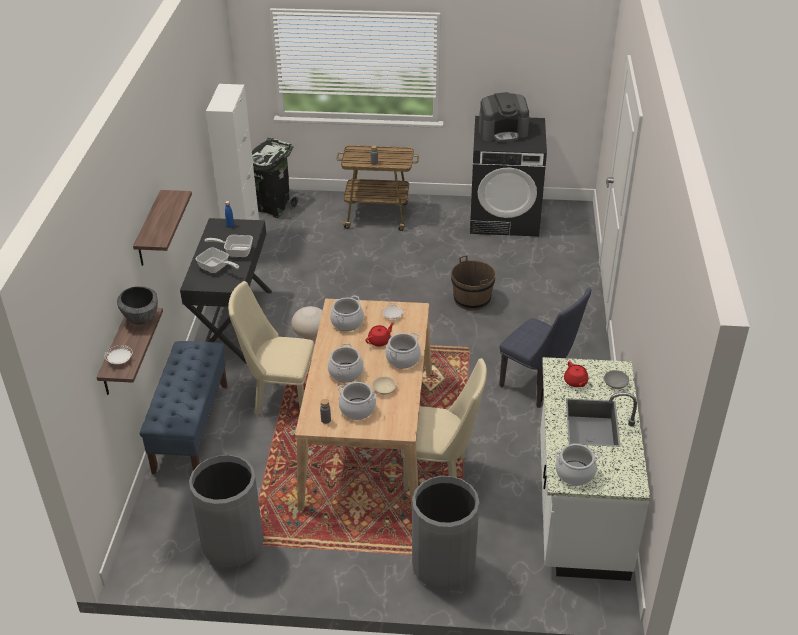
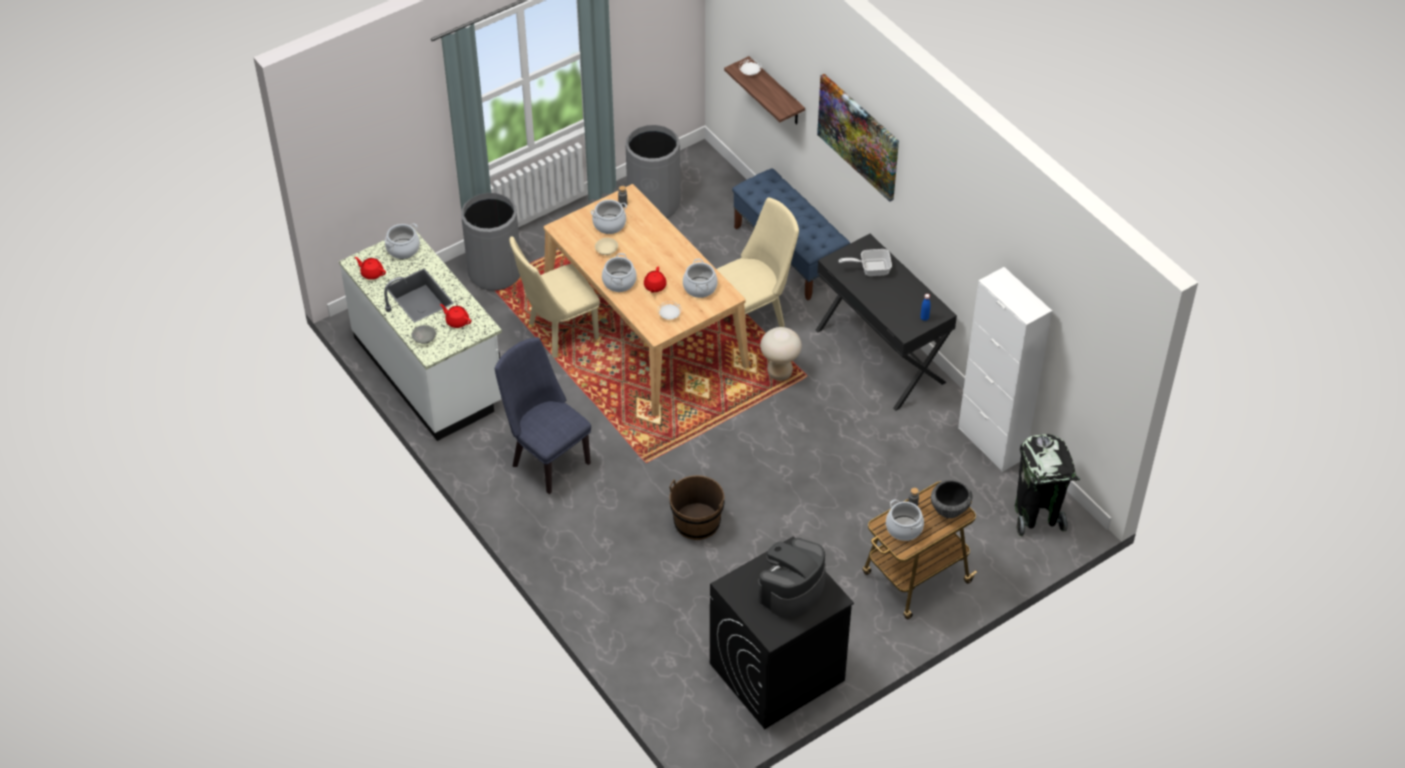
camera: 140 degrees right, 10 degrees up
bowl [117,286,158,325] -> bowl moved to [931,480,972,518]
shelf [133,190,192,266] -> picture [817,74,899,202]
frying pan [204,235,253,257] -> none
cooking pot [328,343,364,383] -> cooking pot moved to [886,499,924,541]
blue chair [499,288,591,408] -> blue chair turned 45 degrees clockwise [495,337,591,494]
none -> red teapot [355,257,386,280]

